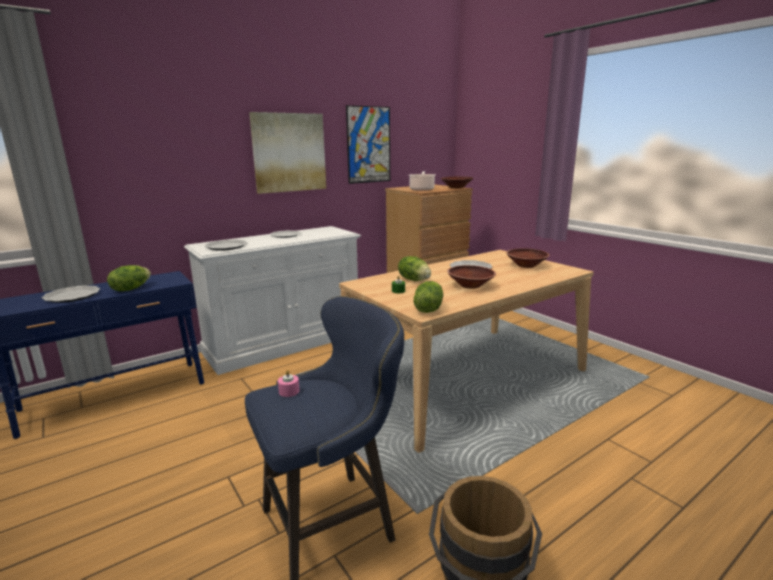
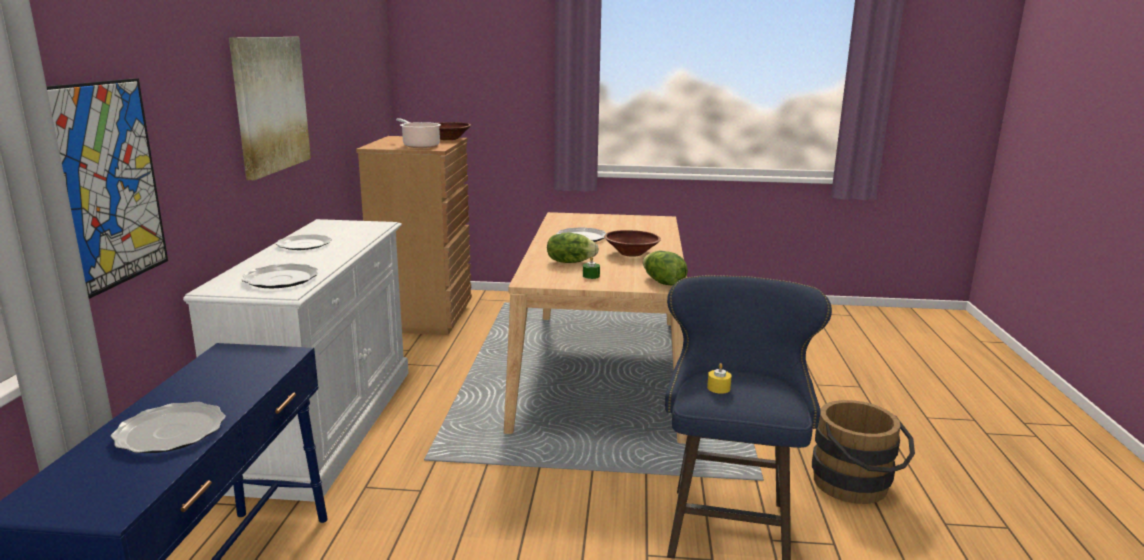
camera: 50 degrees left, 0 degrees up
lettuce [107,265,151,291] -> none
pink candle [278,370,299,397] -> yellow candle [707,363,732,394]
picture [346,105,390,184] -> picture moved to [46,78,168,299]
brown bowl [506,249,550,268] -> none

